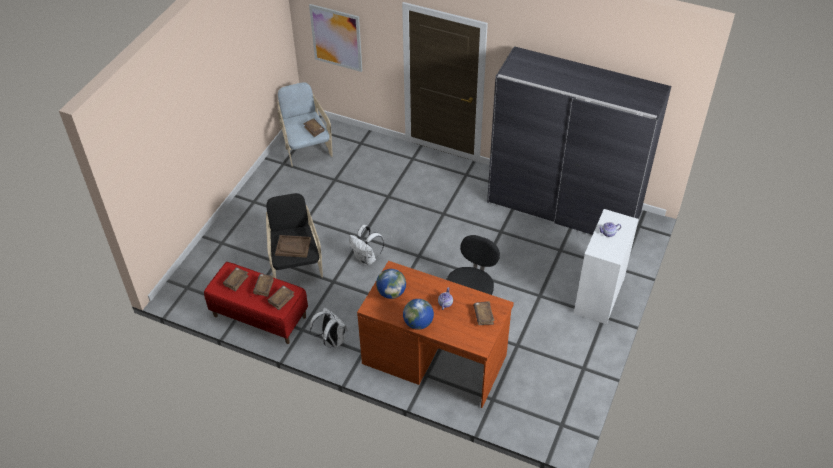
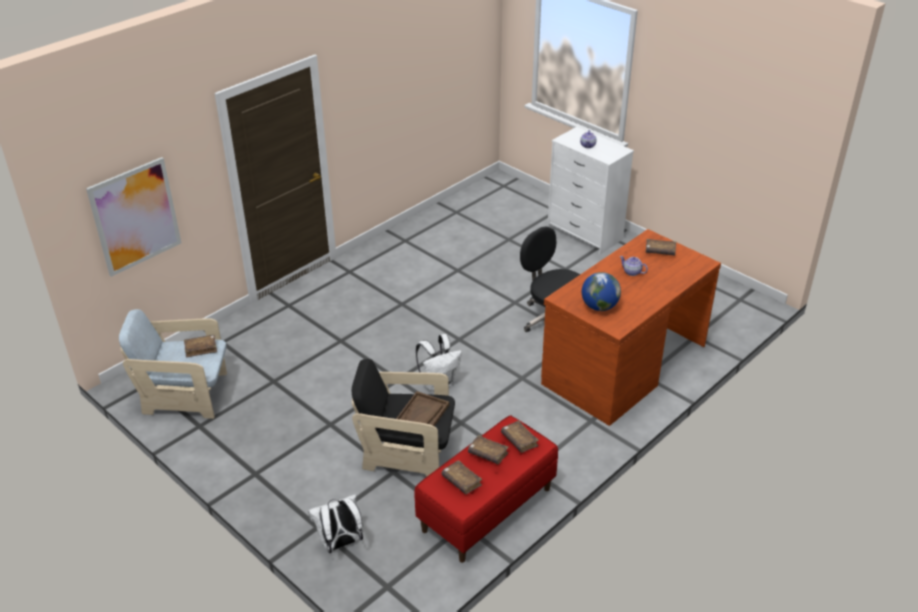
camera: 70 degrees left, 10 degrees down
white backpack [310,307,348,348] -> white backpack moved to [308,494,363,553]
globe [403,299,434,330] -> none
grey wardrobe [487,46,671,235] -> none

